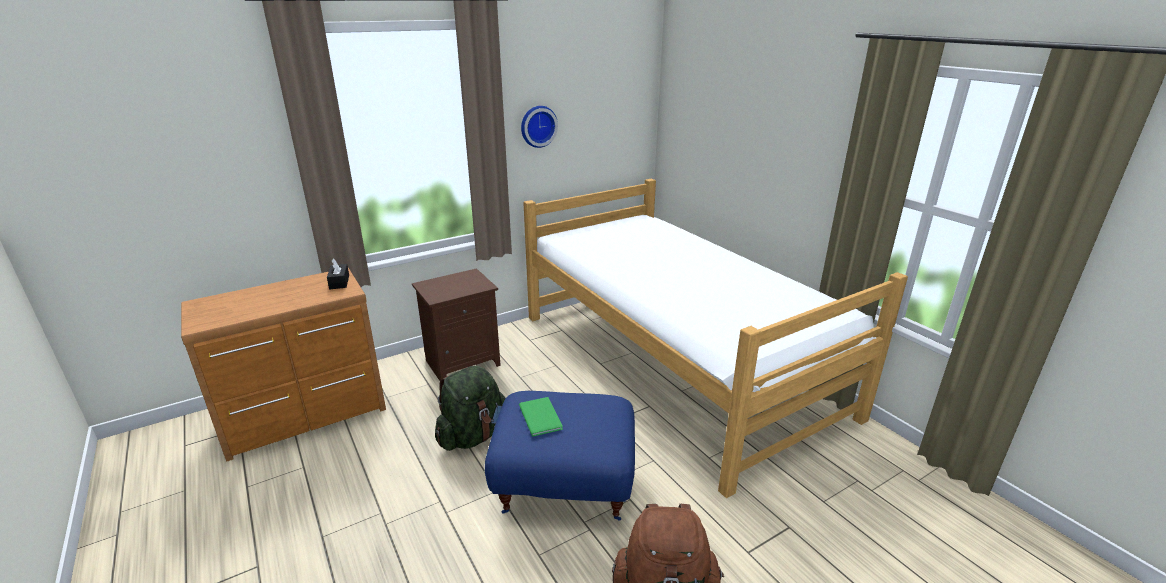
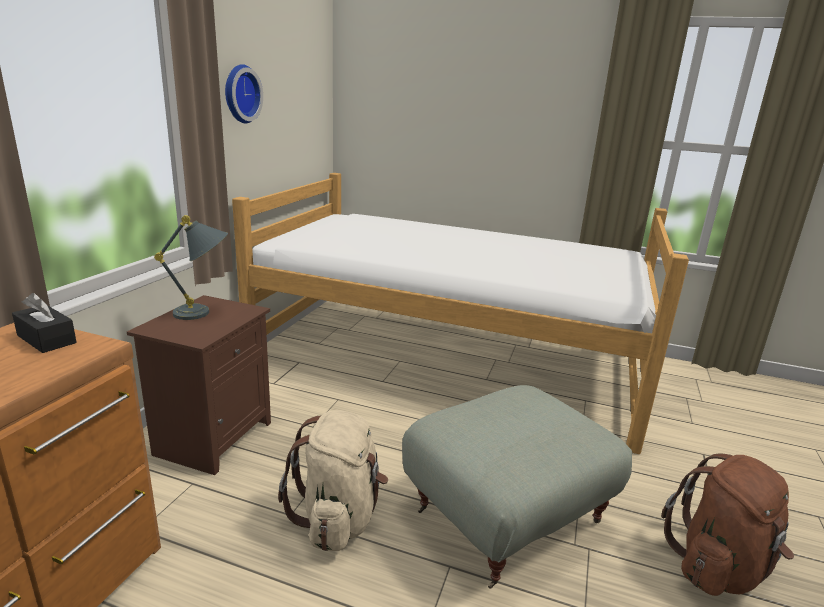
camera: 40 degrees left, 5 degrees down
green backpack [435,366,506,451] -> beige backpack [278,410,388,551]
blue ottoman [485,391,635,521] -> grey ottoman [402,385,632,589]
green book [519,397,563,436] -> none
none -> grey table lamp [154,215,228,320]

